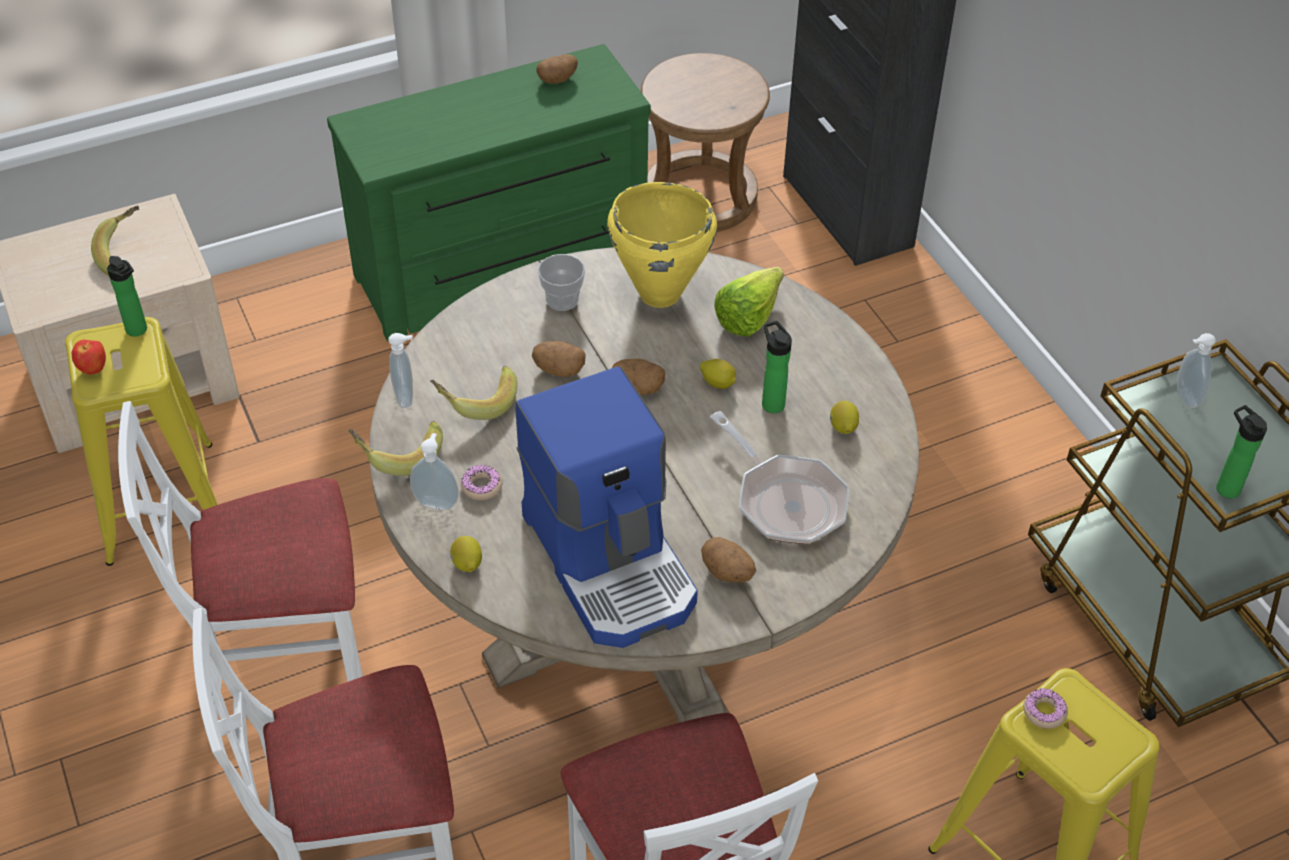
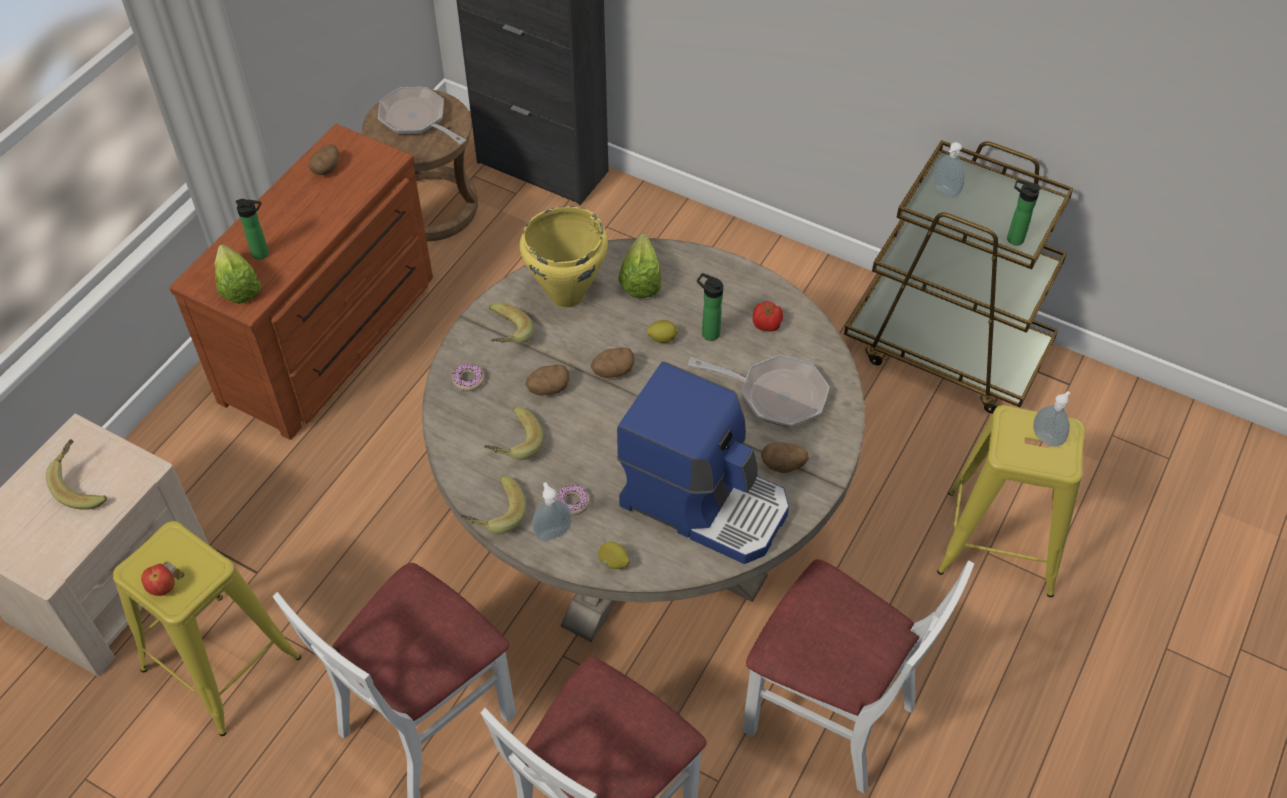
camera: 35 degrees left, 5 degrees up
bottle [107,256,147,337] -> bottle moved to [235,199,269,260]
green dresser [327,44,651,342] -> brown dresser [169,124,433,440]
soap dispenser [388,333,413,408] -> soap dispenser moved to [1033,391,1070,447]
cup [538,254,585,311] -> banana [489,302,533,343]
lemon [830,401,859,434] -> tomato [753,301,783,331]
donut [1023,688,1068,729] -> donut moved to [452,363,485,391]
none -> lettuce [215,244,261,304]
none -> frying pan [378,87,466,145]

